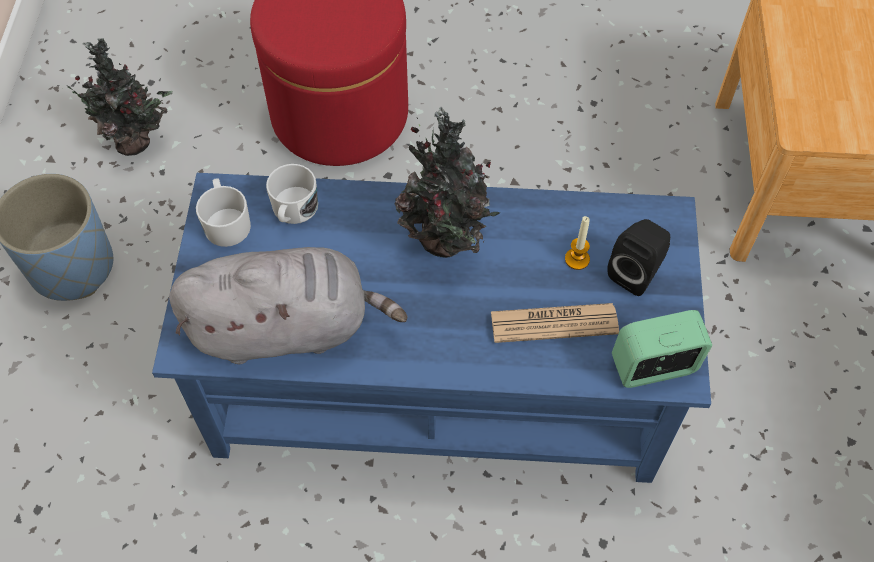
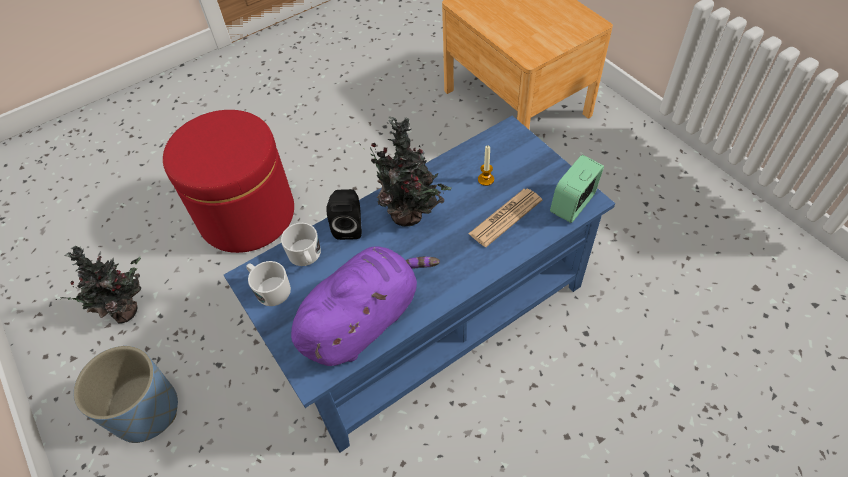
camera: 35 degrees left, 5 degrees down
grey plush toy [169,247,407,364] -> purple plush toy [291,247,440,366]
black speaker [607,219,670,296] -> black speaker moved to [326,189,362,240]

